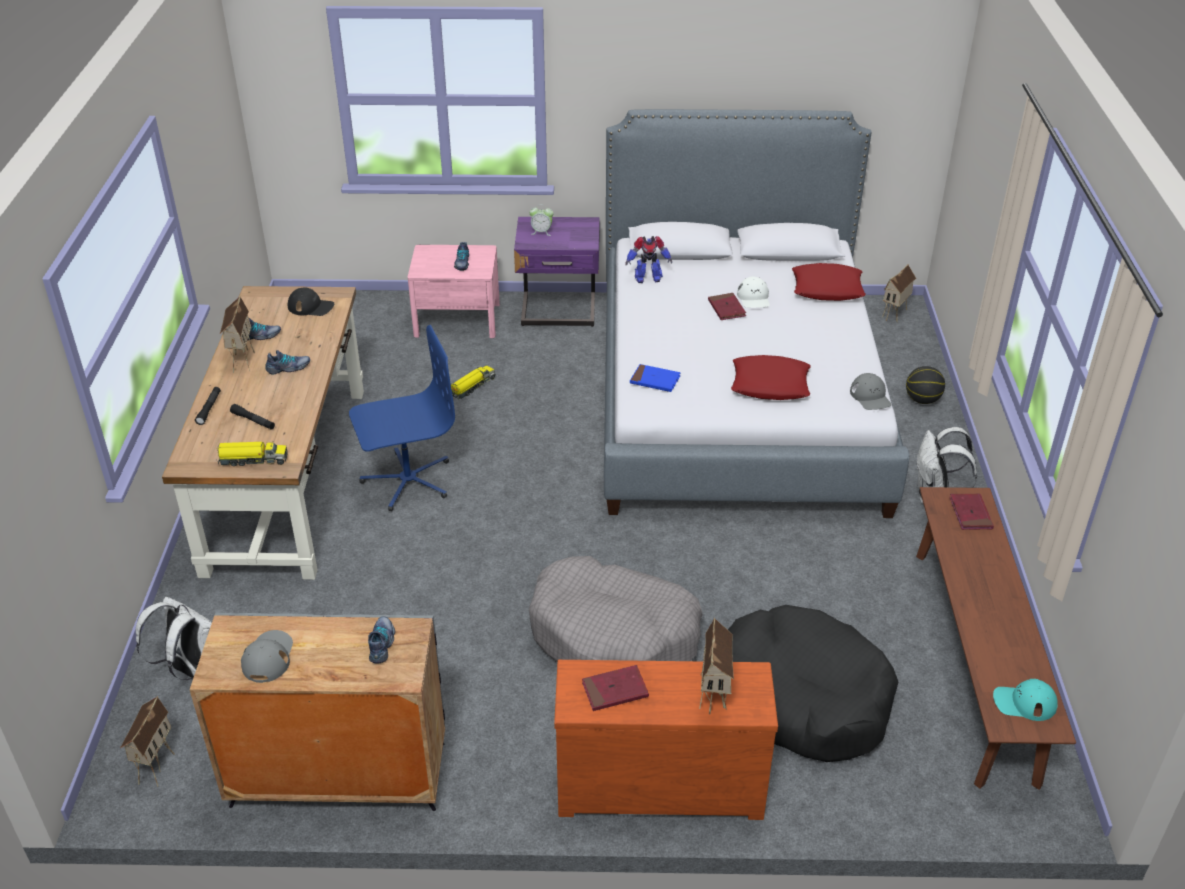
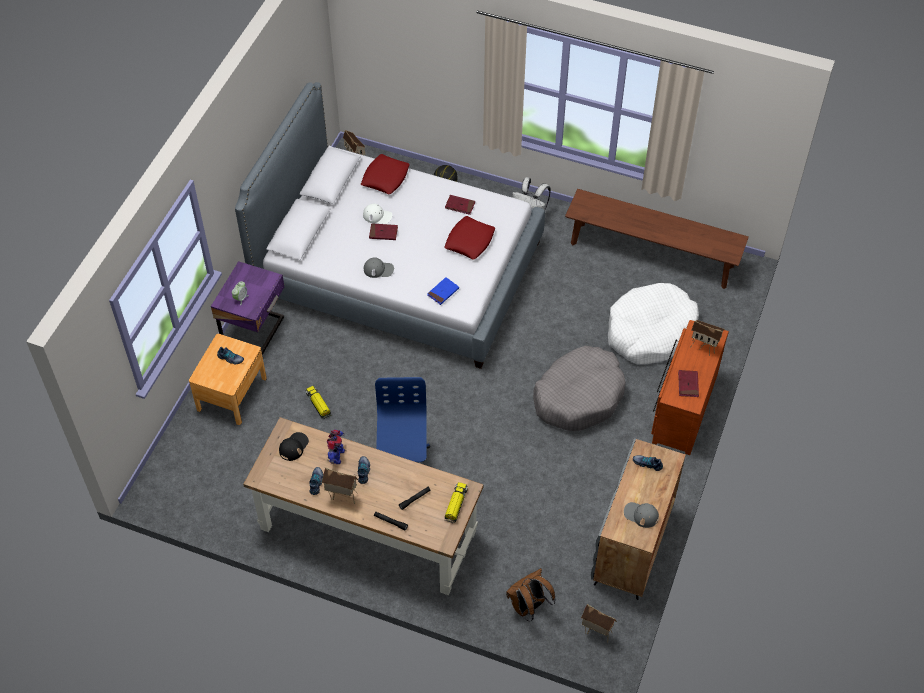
camera: 70 degrees left, 15 degrees up
white backpack [136,597,212,680] -> brown backpack [506,568,556,622]
pink nightstand [408,245,500,338] -> brown nightstand [189,334,267,425]
toy robot [625,236,672,283] -> toy robot moved to [327,430,345,464]
black dog bed [728,605,898,762] -> white dog bed [608,283,699,364]
grey cap [850,373,891,410] -> grey cap moved to [363,257,394,278]
red book [949,493,994,530] -> red book moved to [445,195,475,215]
turquoise cap [993,679,1058,721] -> none

